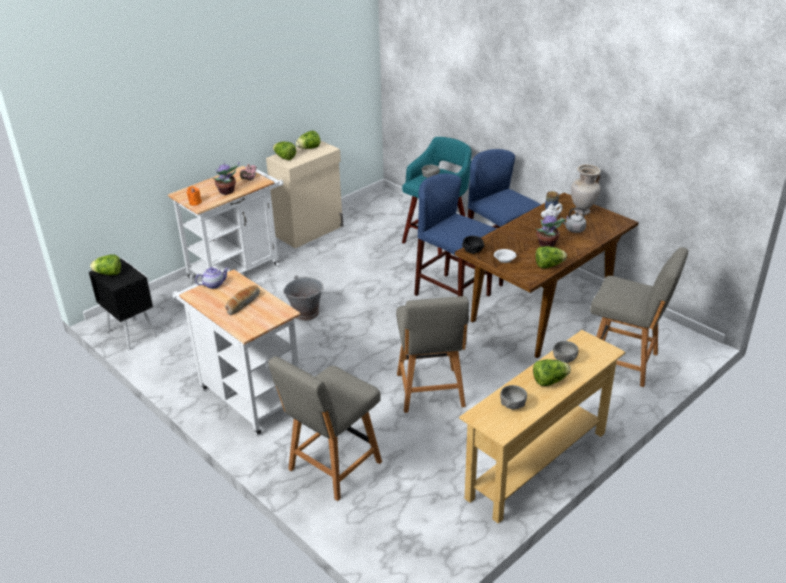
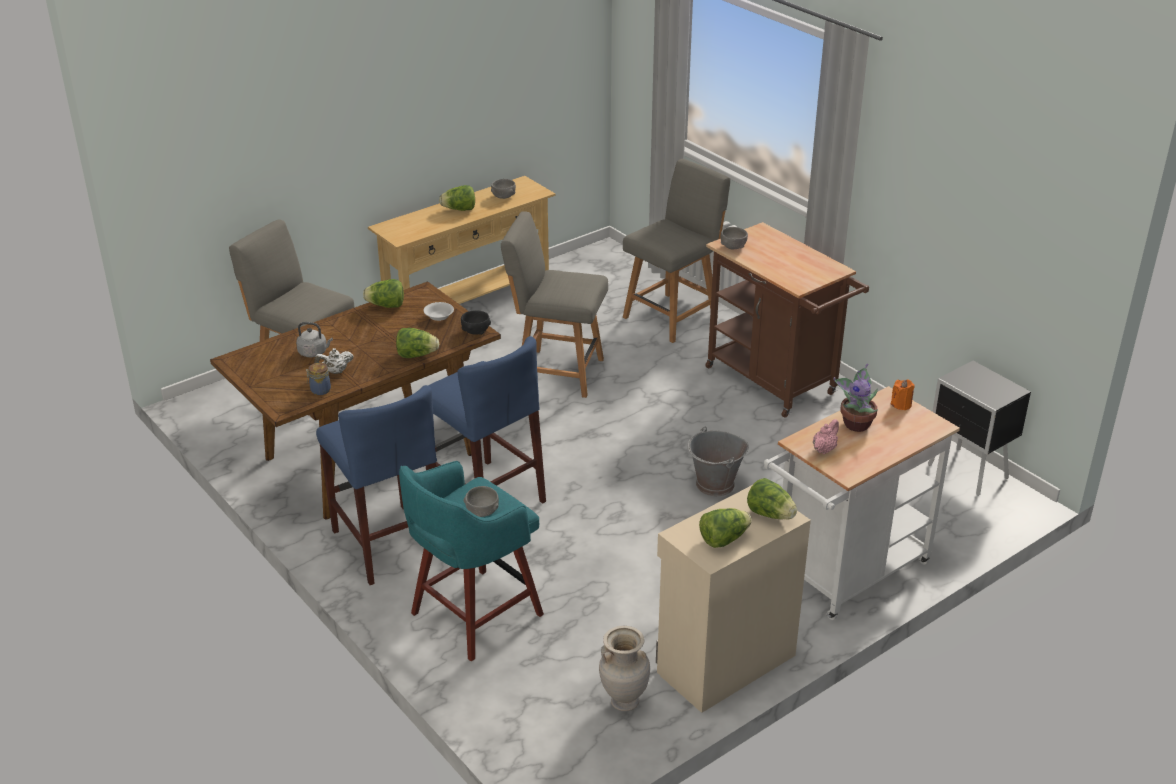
camera: 175 degrees left, 0 degrees up
lettuce [90,254,121,275] -> lettuce moved to [396,328,439,358]
white cart [172,270,301,436] -> brown cart [705,222,869,418]
teapot [195,267,229,289] -> none
bread [225,285,260,315] -> none
grey chair [396,296,469,413] -> grey chair turned 75 degrees counterclockwise [501,211,608,398]
potted plant [536,213,568,247] -> none
grey bowl [553,341,578,363] -> grey bowl moved to [721,227,748,249]
beige vase [571,164,601,215] -> beige vase moved to [599,626,650,711]

